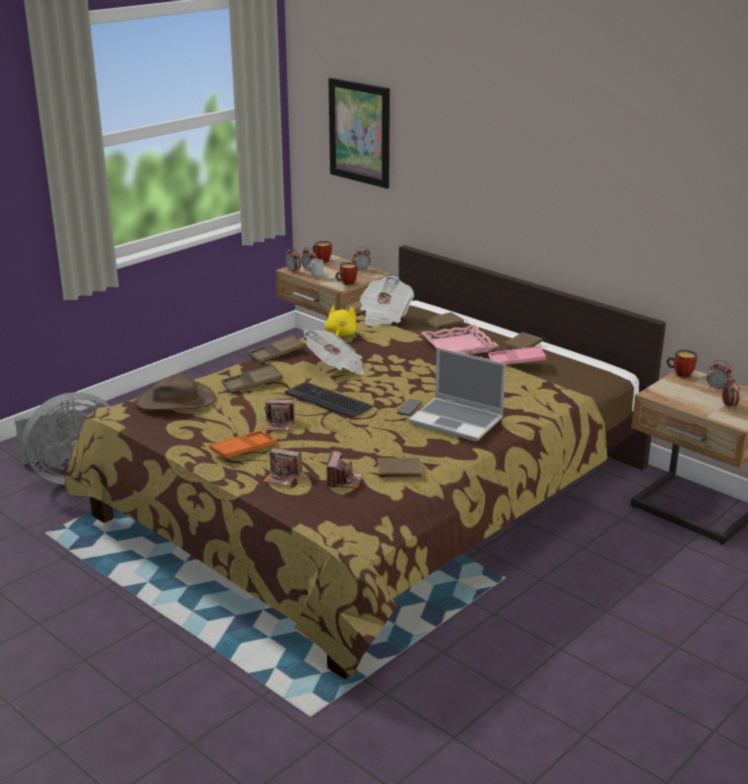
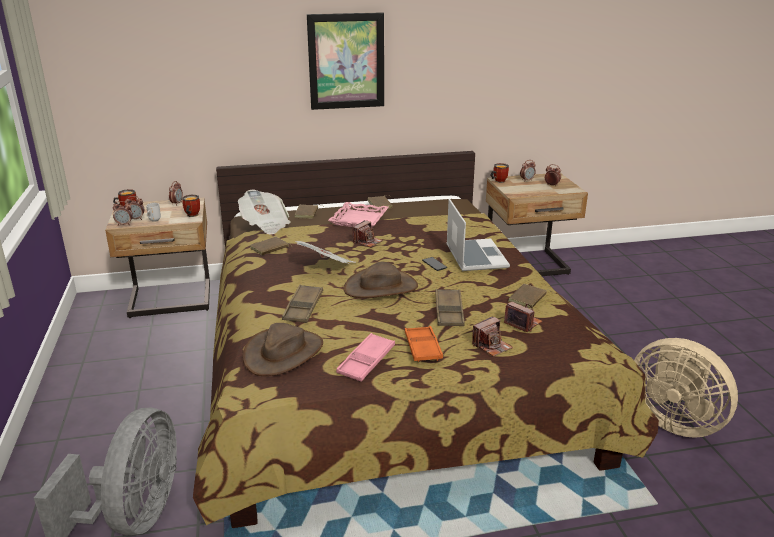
camera: 55 degrees left, 0 degrees up
brown tray [248,335,305,363] -> brown tray moved to [435,289,465,326]
camera [265,399,295,431] -> camera moved to [352,220,383,247]
keyboard [284,382,373,418] -> brown hat [344,261,418,298]
yellow plush toy [325,305,356,337] -> brown book [250,237,293,255]
picture [328,78,390,189] -> picture moved to [307,12,384,110]
laptop [409,347,506,442] -> laptop turned 75 degrees counterclockwise [446,199,510,271]
pink tray [488,346,546,365] -> pink tray moved to [336,333,395,382]
none -> beige fan [634,338,738,438]

